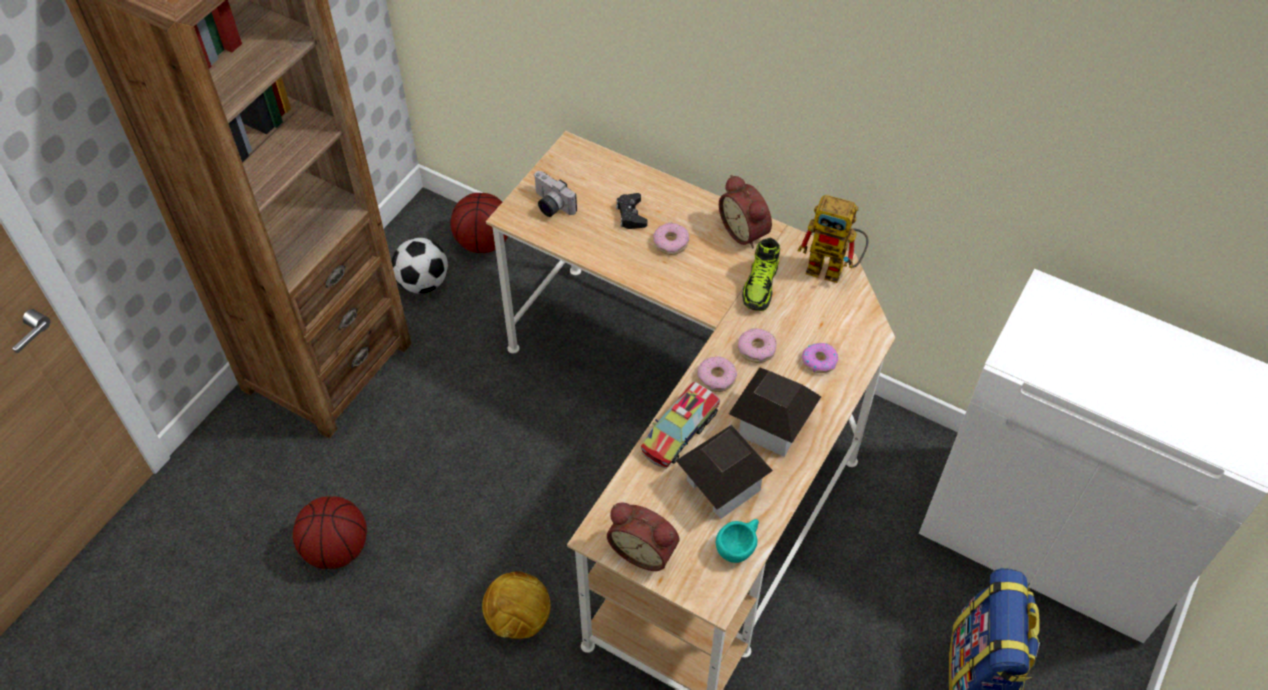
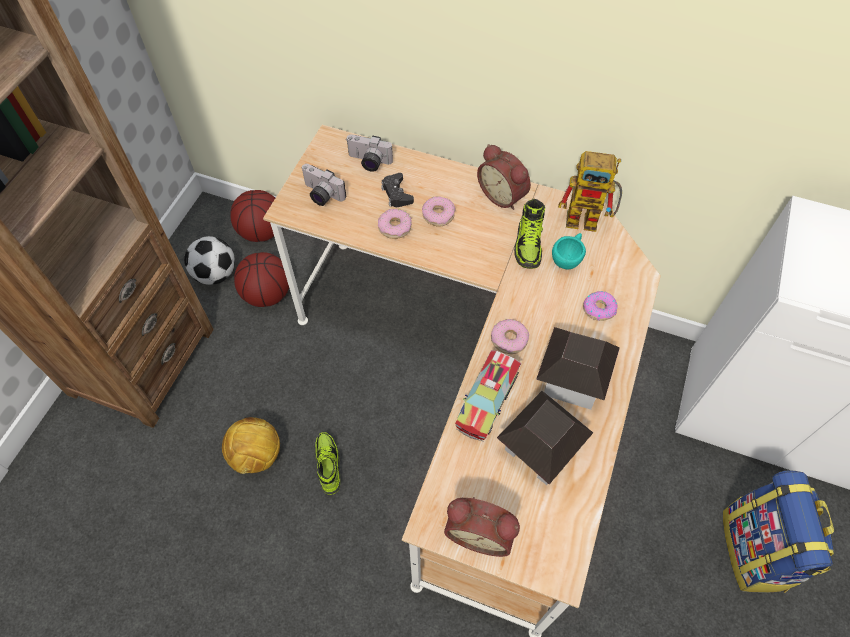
camera: 10 degrees left, 5 degrees up
basketball [293,496,367,569] -> basketball moved to [234,252,289,307]
football [482,571,551,639] -> football moved to [222,417,280,474]
turquoise cup [716,519,759,563] -> turquoise cup moved to [552,233,586,269]
donut [738,328,777,363] -> donut moved to [378,209,412,239]
none -> shoe [315,432,340,495]
none -> camera [347,134,393,172]

